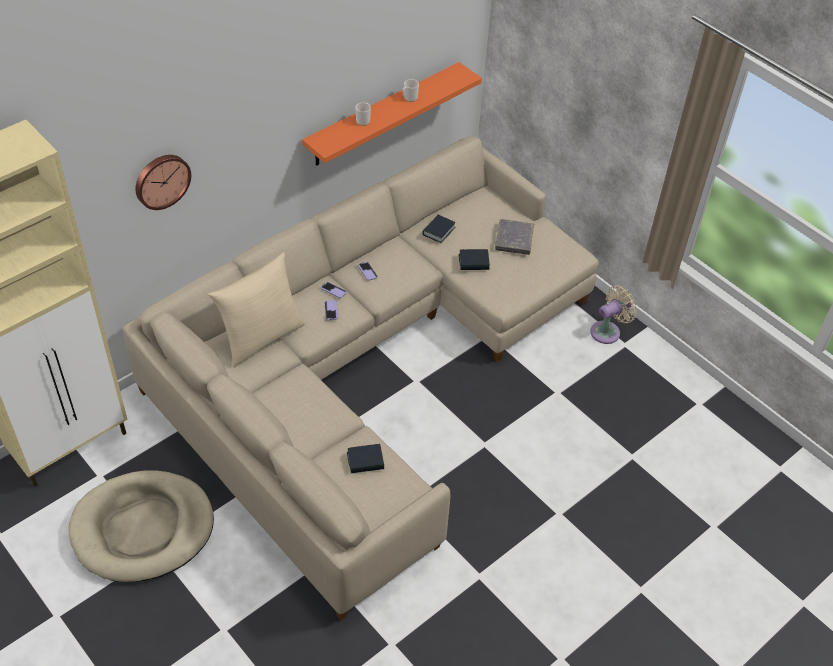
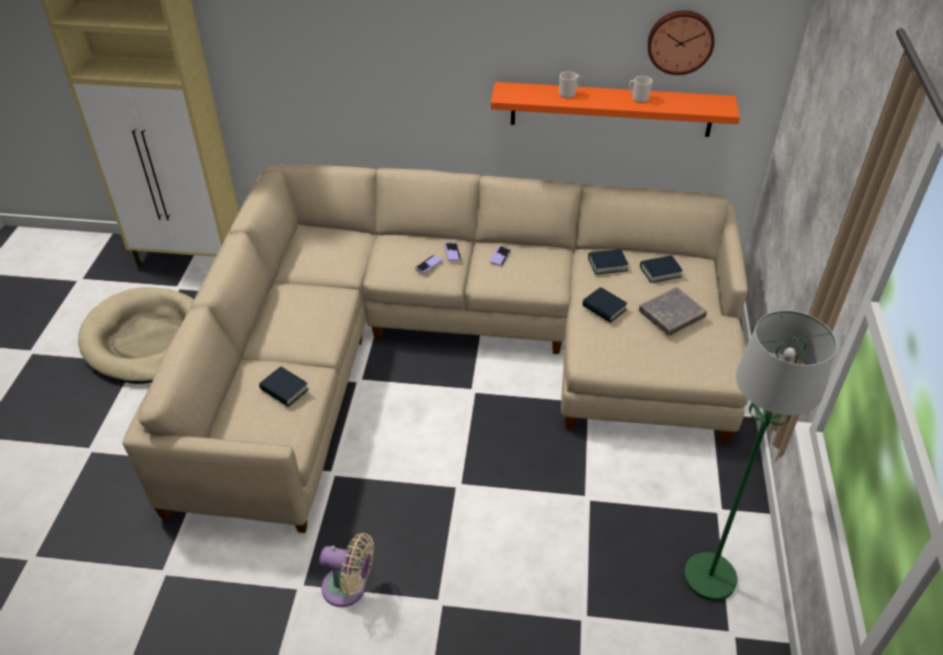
camera: 50 degrees right, 5 degrees down
wall clock [136,155,191,210] -> wall clock moved to [648,10,715,75]
beige pillow [208,252,306,368] -> none
beige fan [590,285,637,344] -> beige fan moved to [320,533,374,607]
none -> book [640,255,683,283]
none -> green floor lamp [684,310,837,601]

